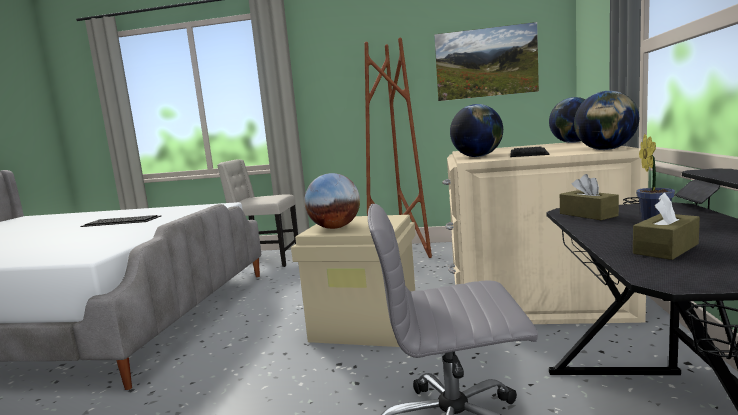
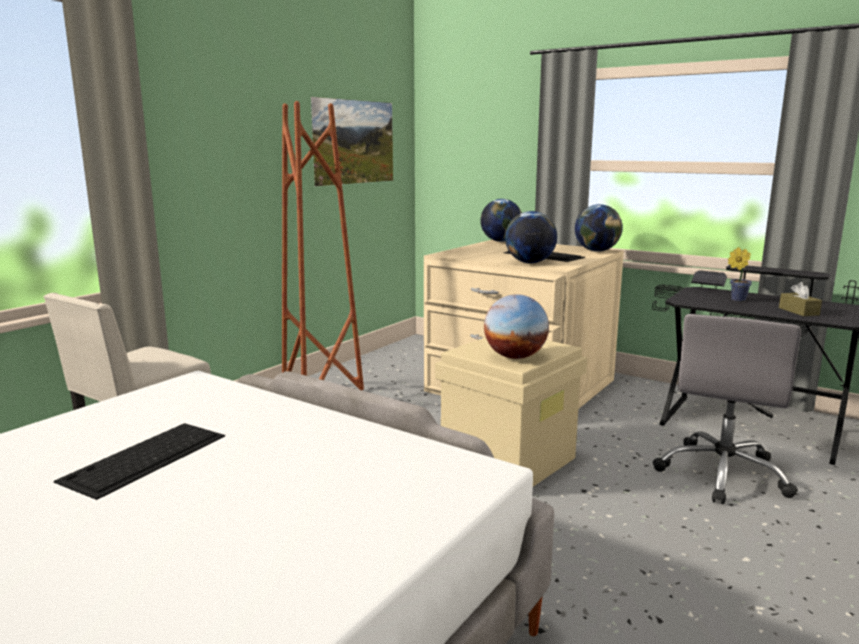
camera: 65 degrees left, 5 degrees up
brown tissue box [560,174,619,220] -> none

